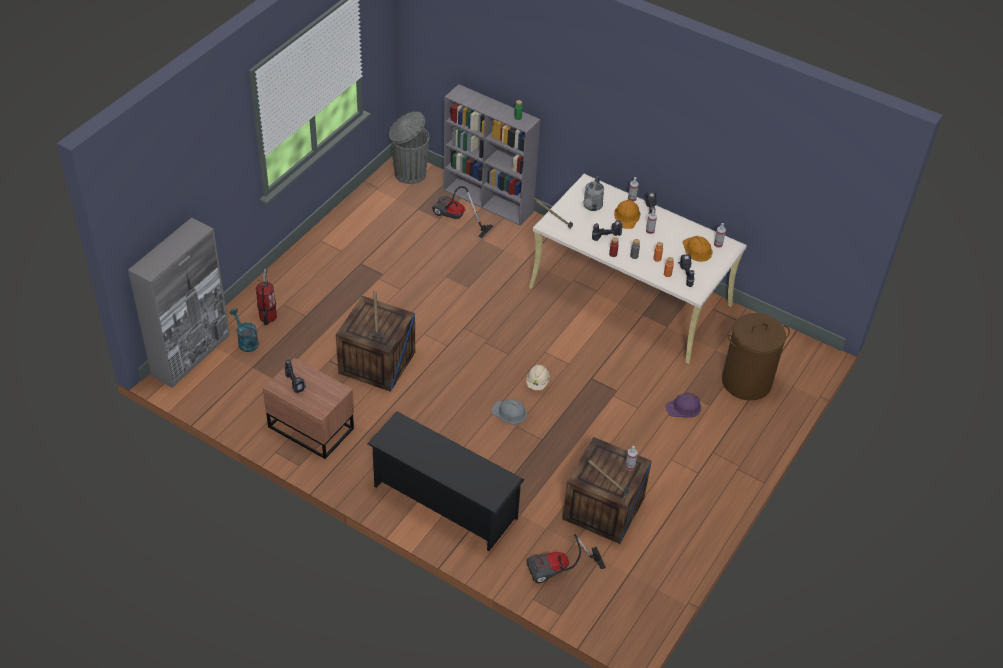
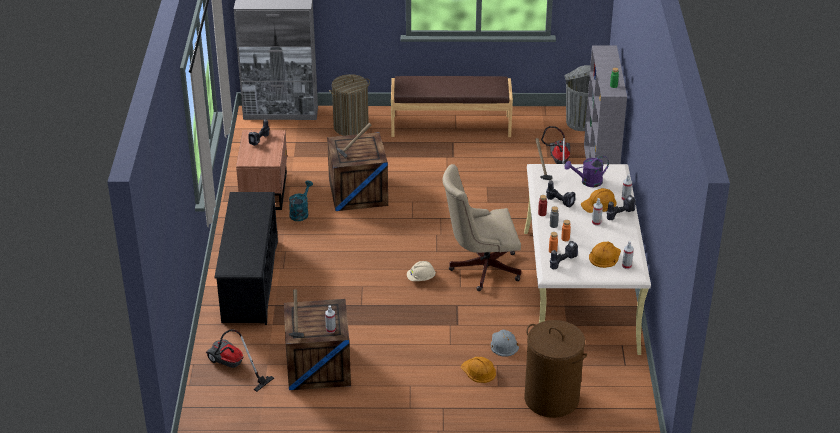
camera: 60 degrees right, 10 degrees down
turquoise watering can [230,308,259,352] -> turquoise watering can moved to [289,180,313,221]
fire extinguisher [256,269,277,325] -> laundry basket [329,74,370,136]
grey hard hat [491,399,527,425] -> grey hard hat moved to [491,330,519,357]
grey watering can [583,176,604,211] -> purple watering can [565,156,609,187]
purple hard hat [665,393,701,418] -> orange hard hat [461,357,496,383]
none -> brown bench [391,76,513,137]
none -> beige office chair [443,164,521,291]

